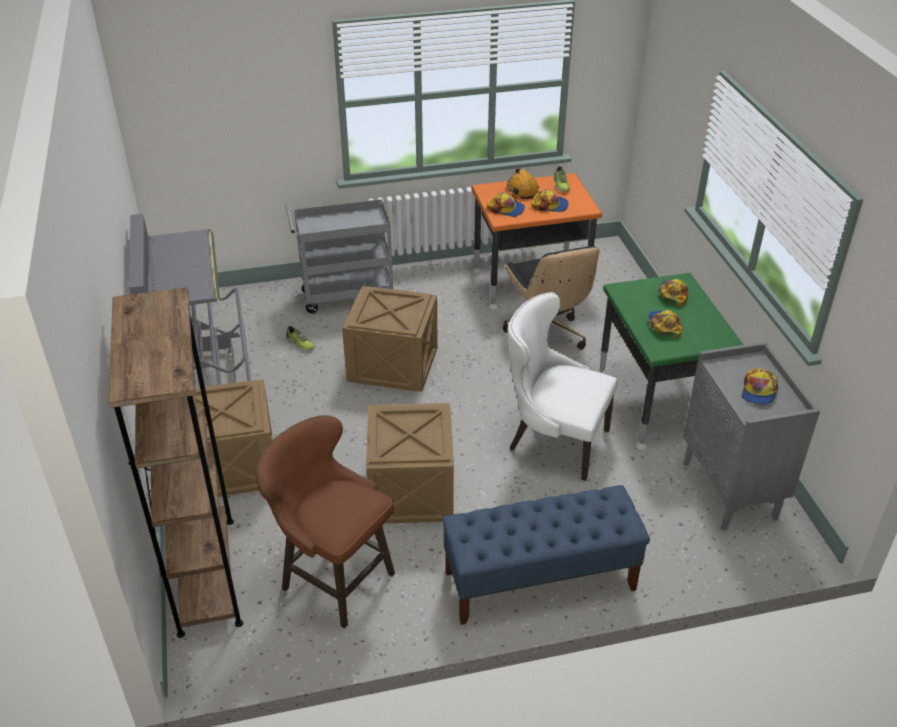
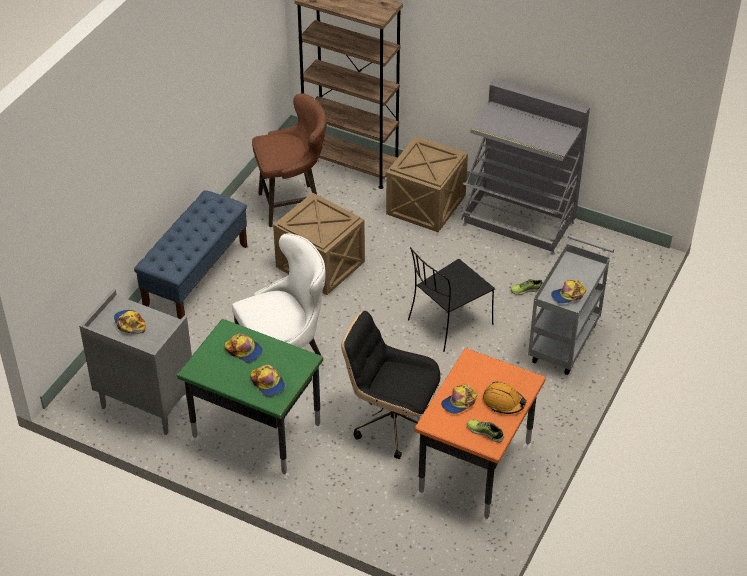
camera: 130 degrees right, 5 degrees up
crate [342,286,438,392] -> black chair [408,247,495,352]
cap [487,192,525,217] -> cap moved to [551,280,586,304]

